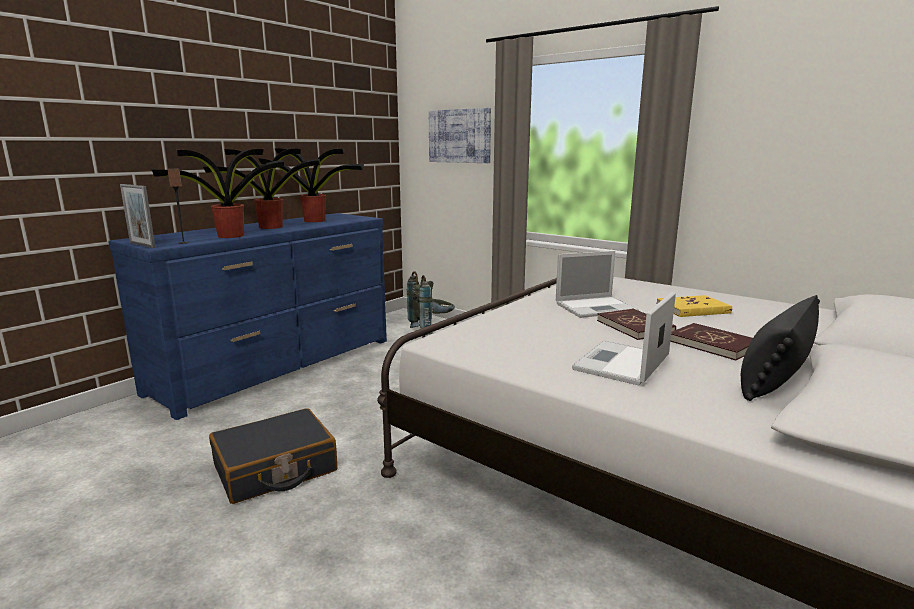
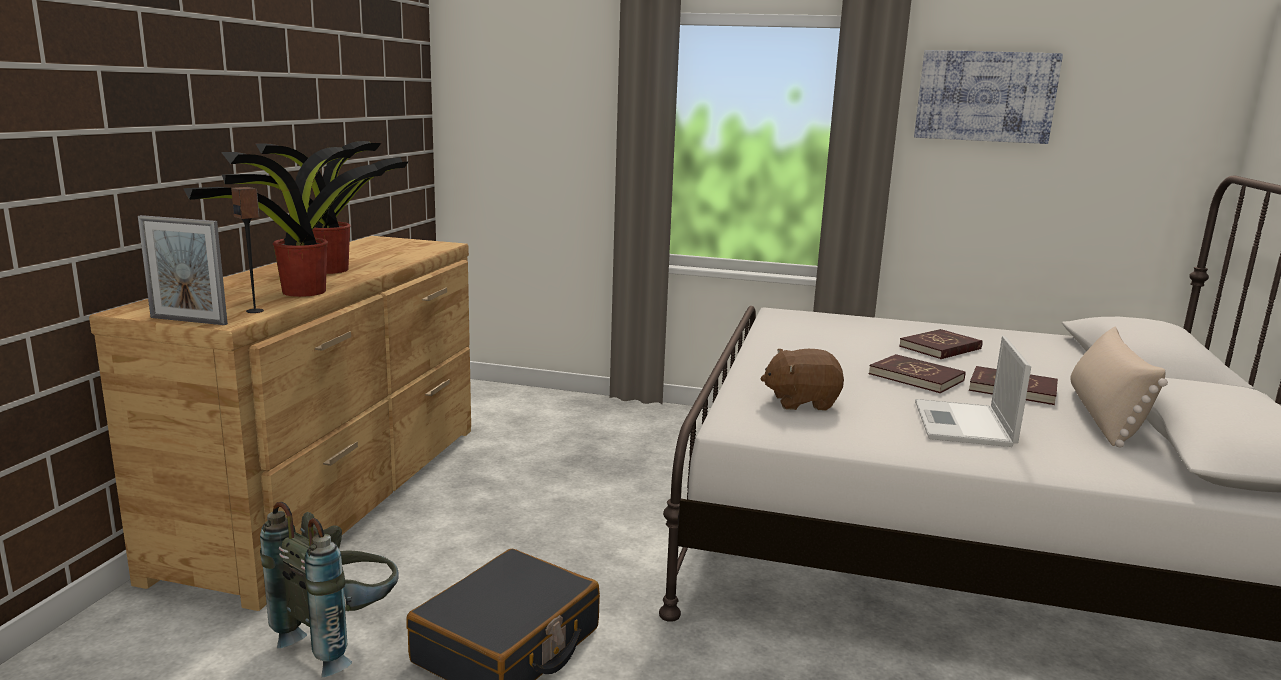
camera: 25 degrees left, 0 degrees up
blue dresser [109,213,387,420] -> brown dresser [89,236,471,611]
potted plant [258,148,364,222] -> none
grey backpack [407,271,455,335] -> grey backpack moved to [260,502,399,677]
picture [429,108,491,163] -> picture moved to [914,50,1063,144]
laptop [556,251,639,318] -> none
yellow book [656,295,732,317] -> red book [899,329,982,359]
black pillow [741,295,820,401] -> beige pillow [1070,326,1168,448]
none -> brown plush toy [760,349,844,410]

